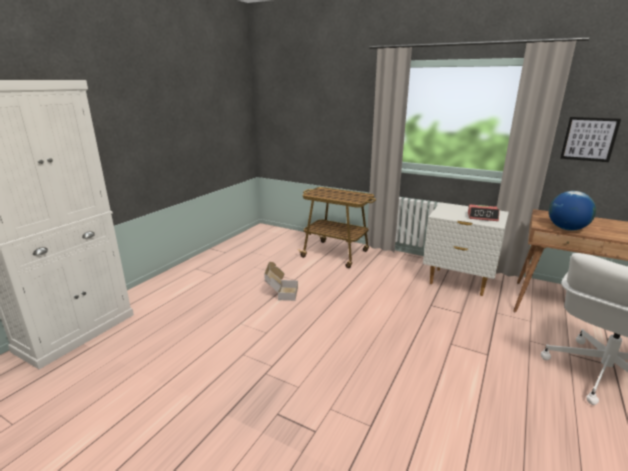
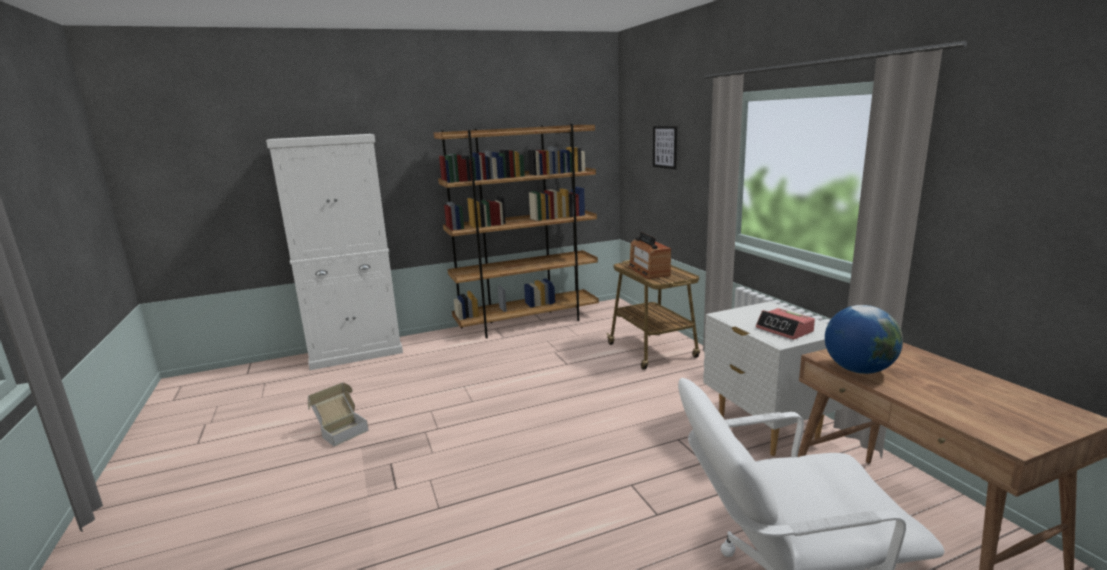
camera: 40 degrees right, 5 degrees down
cardboard box [264,262,298,301] -> cardboard box moved to [308,383,369,447]
picture [560,117,621,162] -> picture moved to [653,126,677,169]
none -> brown bookcase [434,124,599,338]
none -> radio [629,232,671,279]

